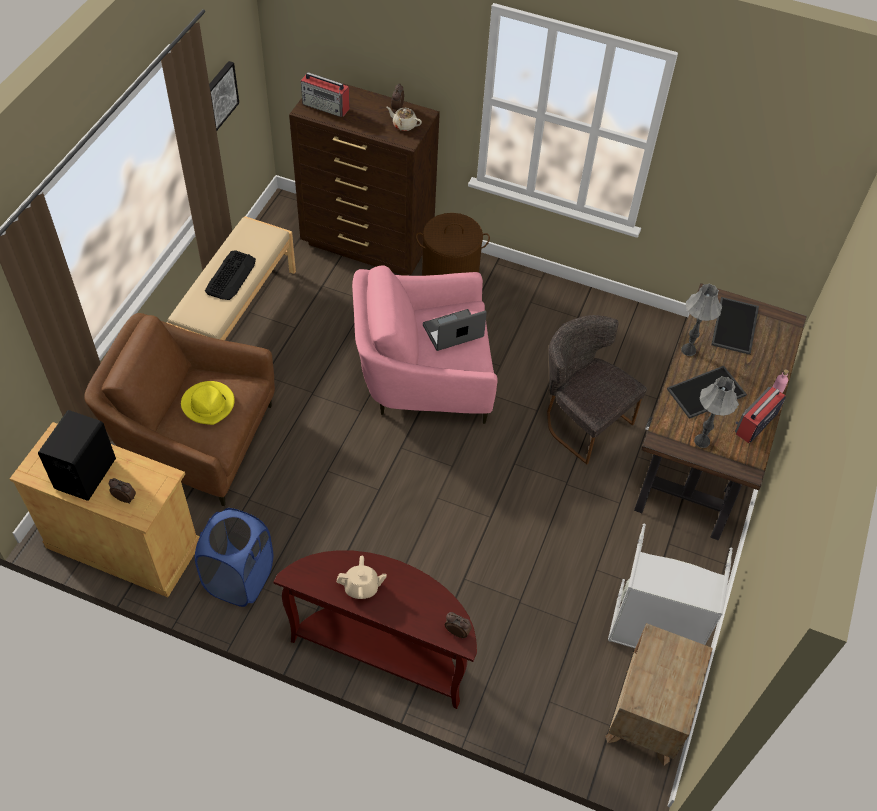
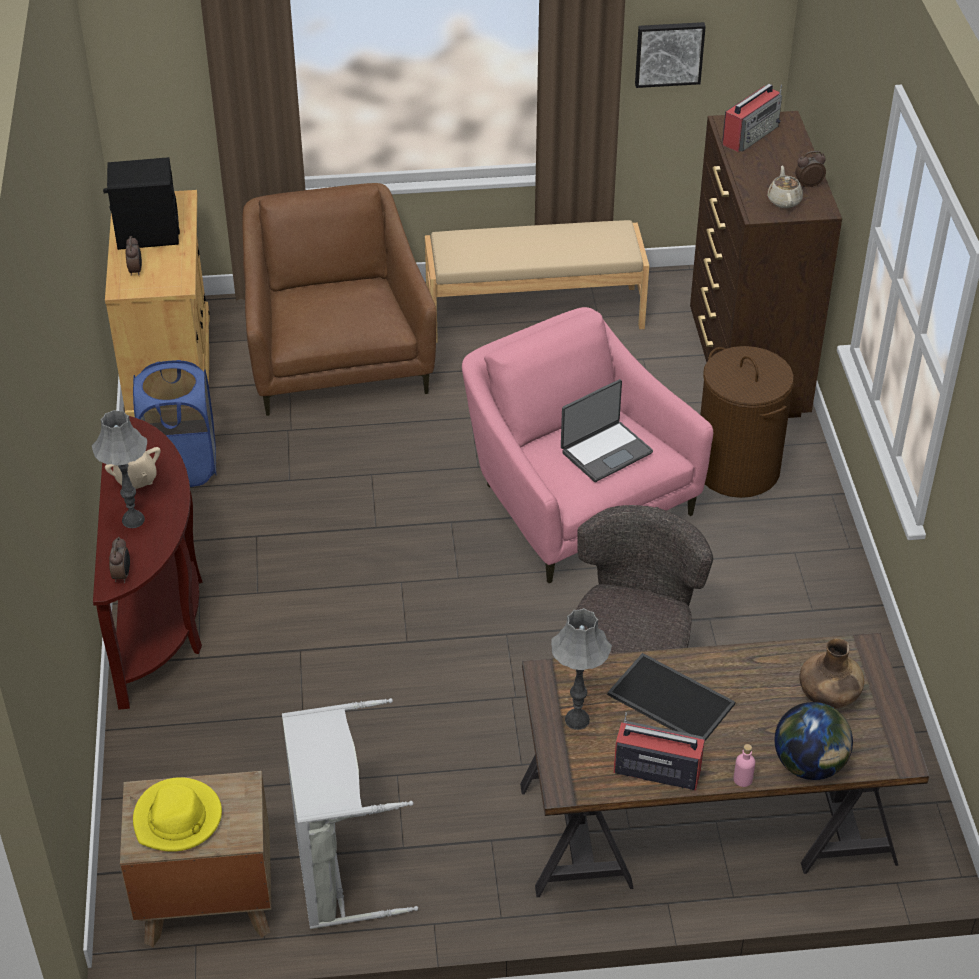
camera: 65 degrees right, 10 degrees down
yellow hat [181,381,235,425] -> yellow hat moved to [133,777,222,852]
keyboard [205,250,256,300] -> none
radio [301,72,350,117] -> radio turned 135 degrees counterclockwise [722,84,782,152]
laptop [423,309,487,351] -> laptop turned 105 degrees clockwise [561,379,653,482]
grey table lamp [681,284,722,356] -> grey table lamp moved to [92,410,147,528]
tray [711,297,759,355] -> brown vase [799,638,864,709]
none -> globe [774,702,853,780]

